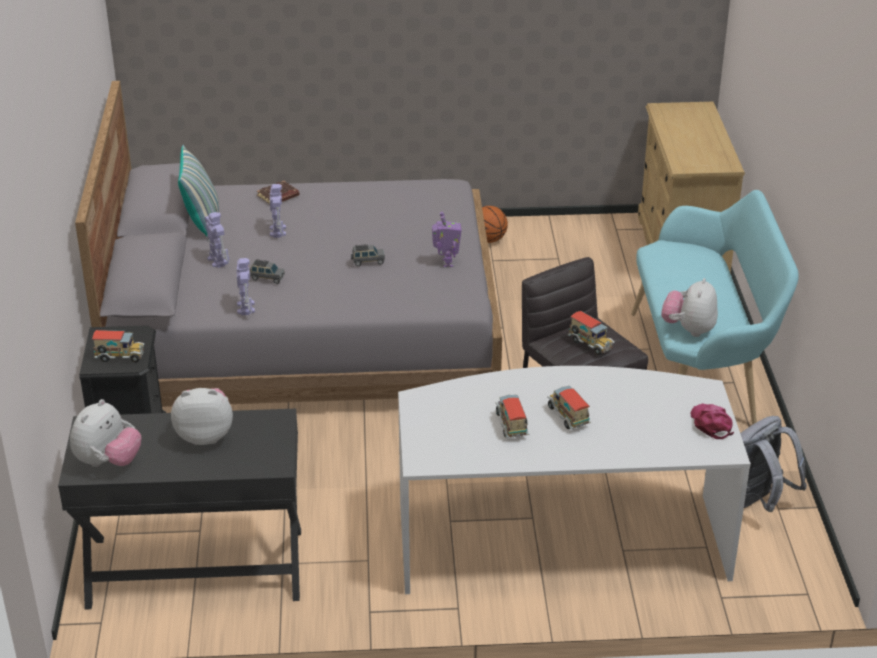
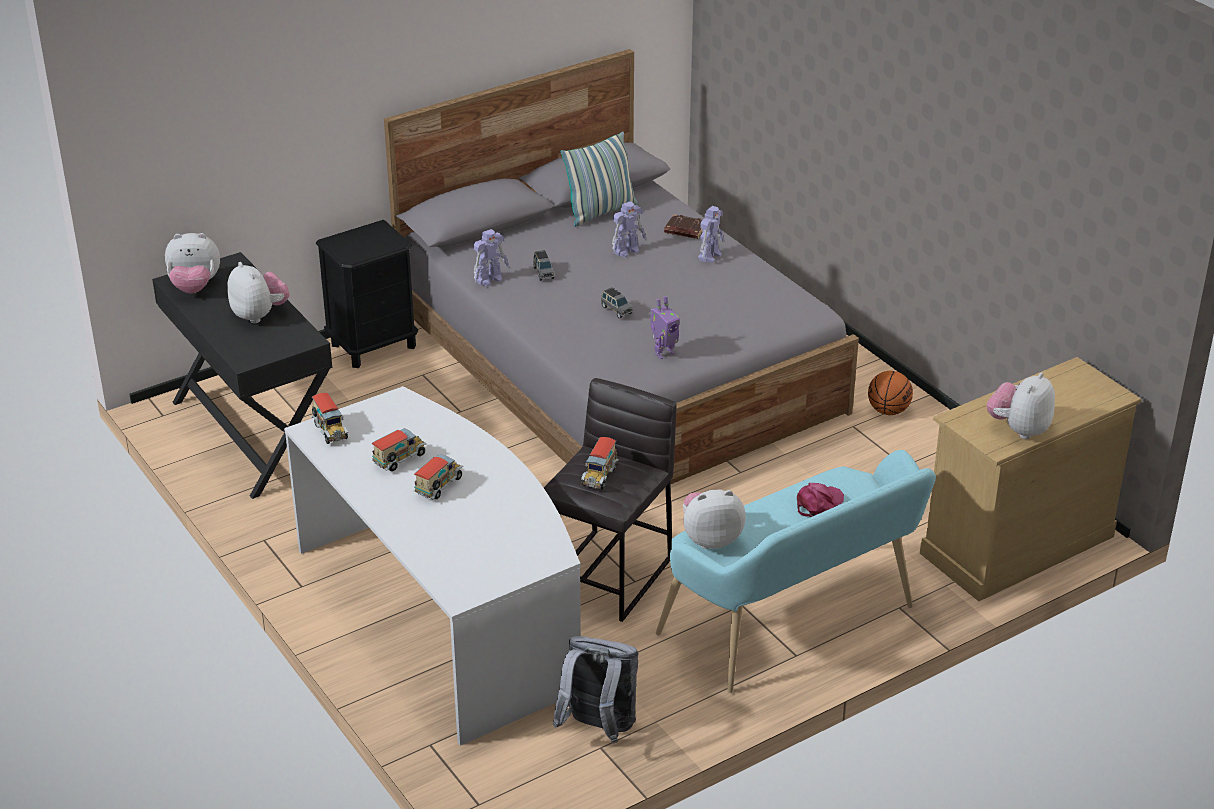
camera: 60 degrees right, 0 degrees up
toy truck [92,330,145,362] -> toy truck moved to [311,393,348,444]
toy robot [205,212,229,268] -> toy robot moved to [698,206,724,263]
pink cap [690,403,734,439] -> pink cap moved to [797,483,844,517]
none -> plush toy [987,373,1055,439]

